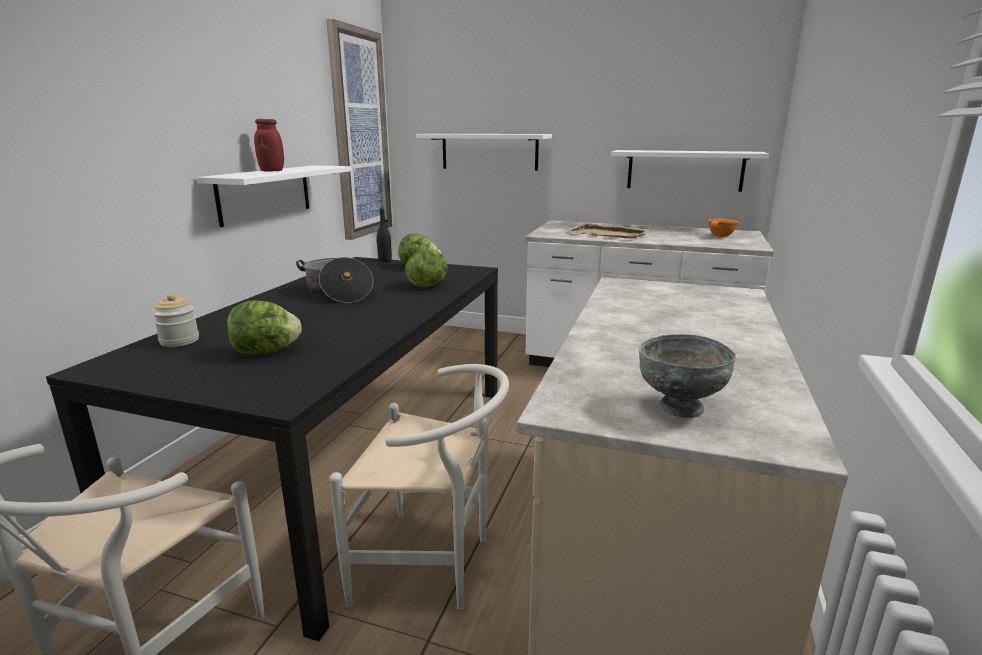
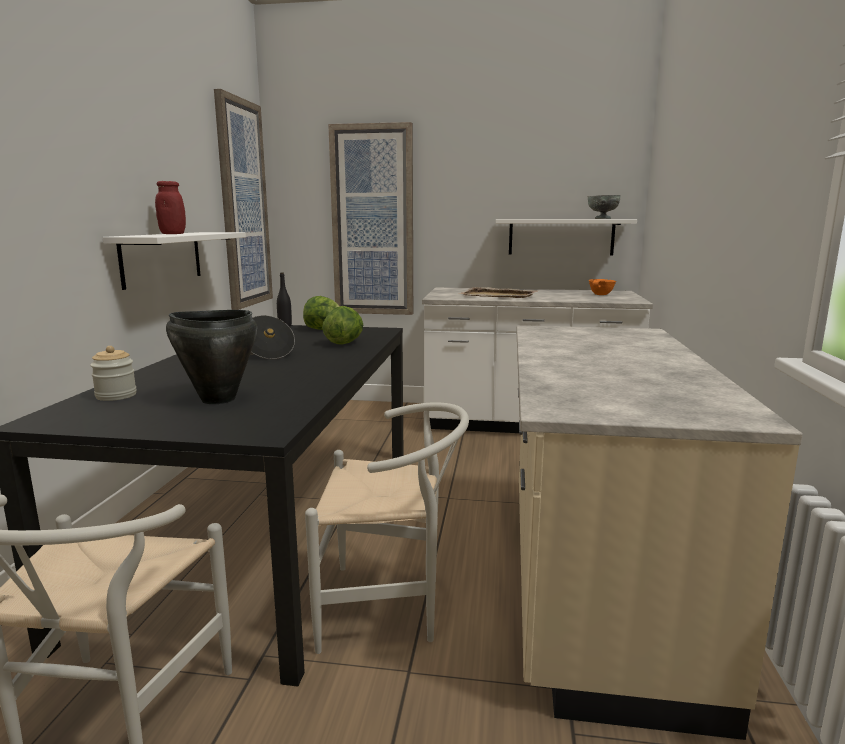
camera: 10 degrees left, 5 degrees down
lettuce [227,300,302,354] -> black cooking pot [166,310,257,404]
white shelf [416,134,552,171] -> picture [328,122,413,315]
grey bowl [638,334,736,418] -> grey bowl moved to [588,195,621,219]

